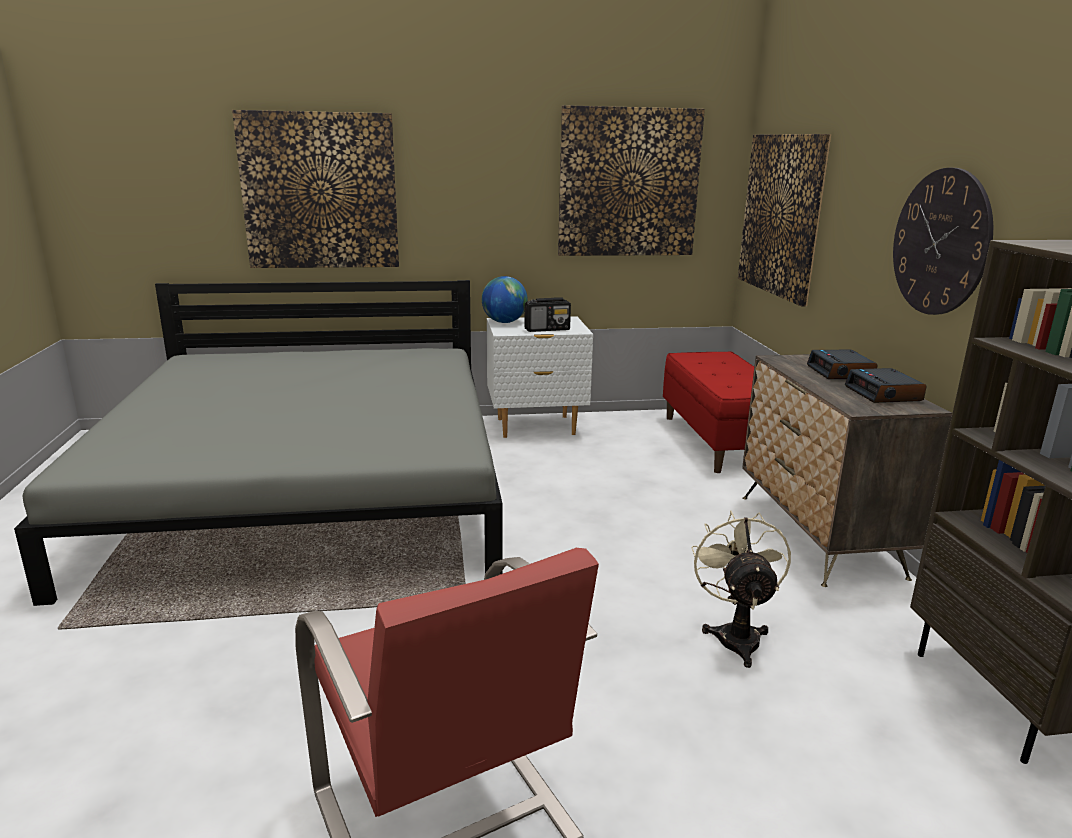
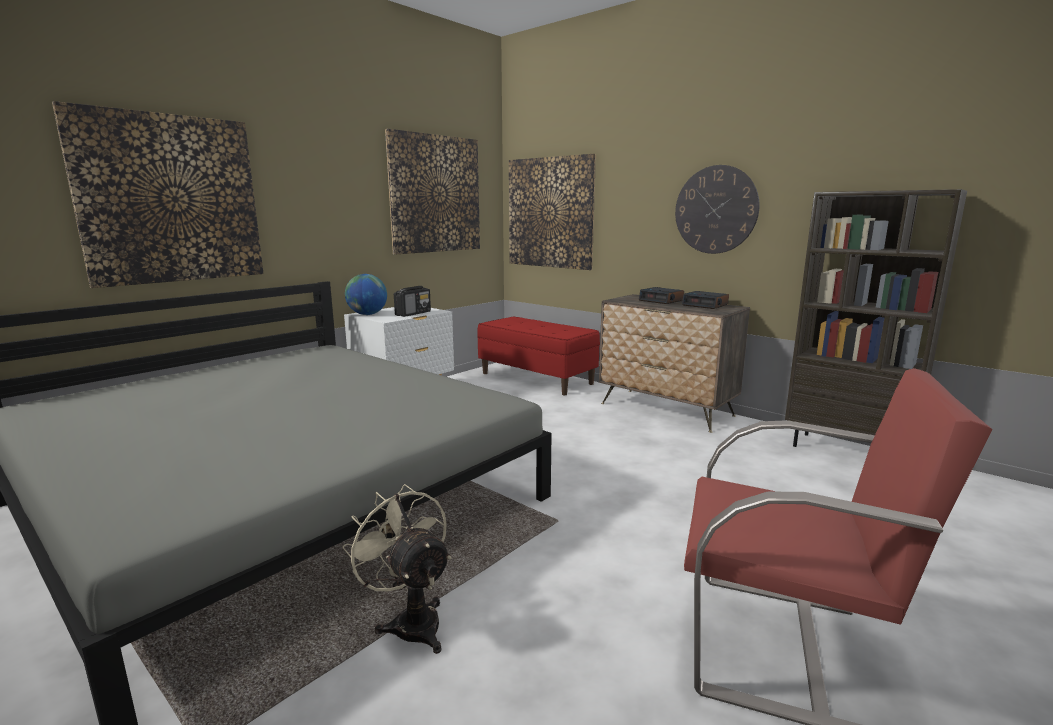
camera: 40 degrees left, 5 degrees down
beige fan [691,510,791,668] -> beige fan moved to [342,484,451,654]

